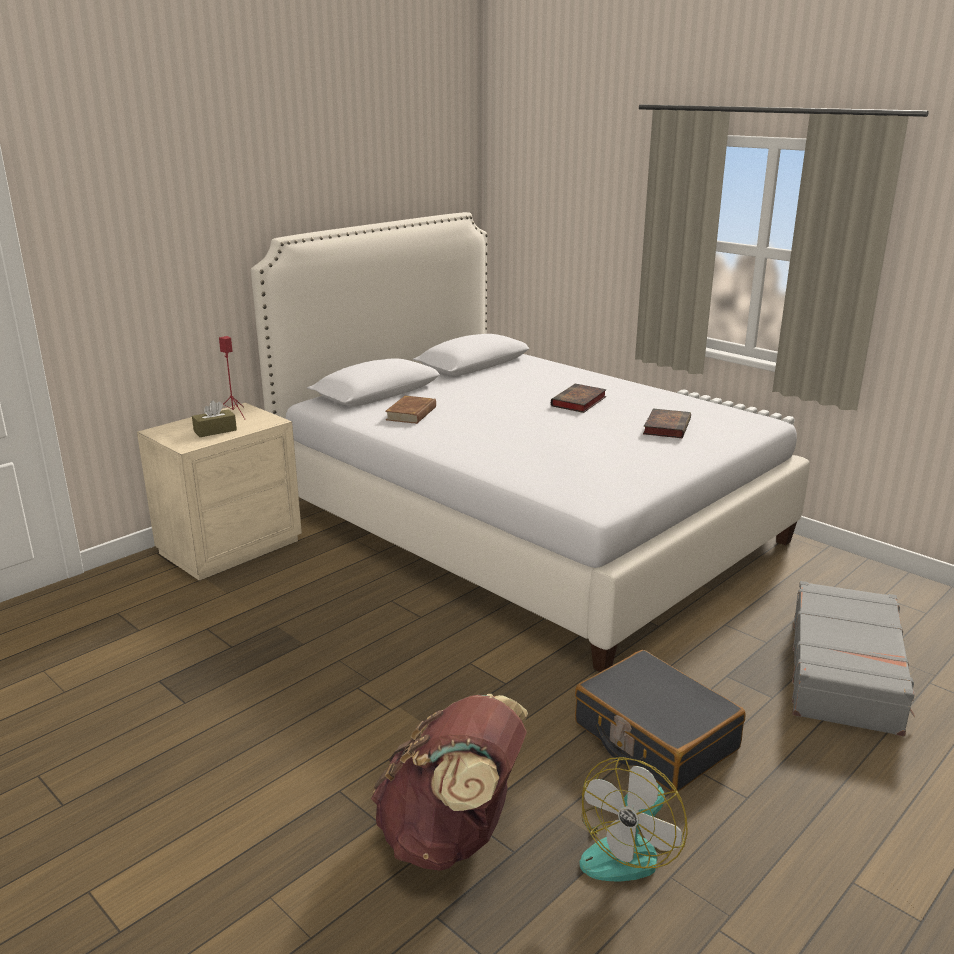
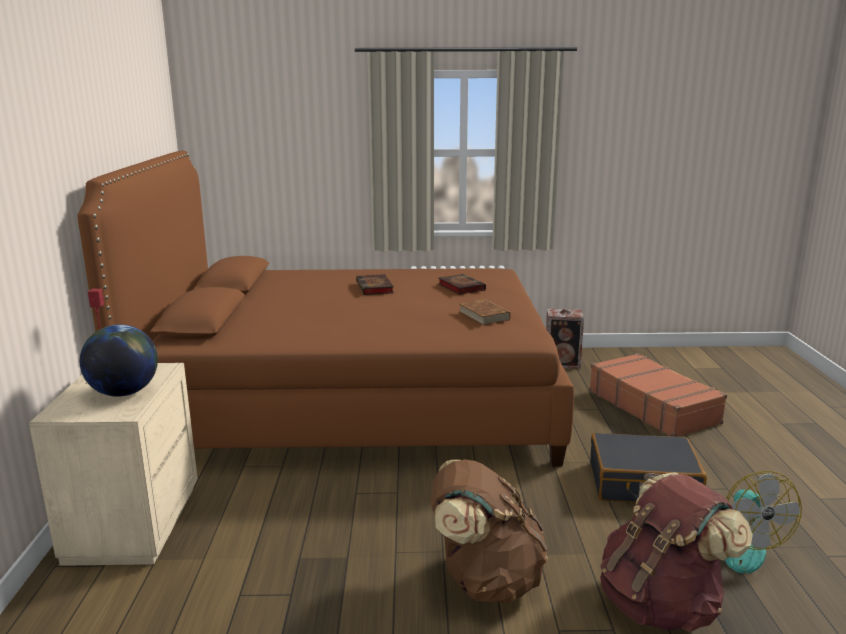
camera: 45 degrees left, 5 degrees down
brown tissue box [192,400,237,437] -> globe [80,324,158,397]
white bed [251,212,809,672] -> brown bed [78,151,574,467]
brown book [385,396,436,424] -> brown book moved to [459,299,511,325]
grey suitcase [792,581,915,736] -> brown suitcase [589,353,727,437]
none -> brown backpack [431,459,548,603]
none -> speaker [546,309,584,369]

